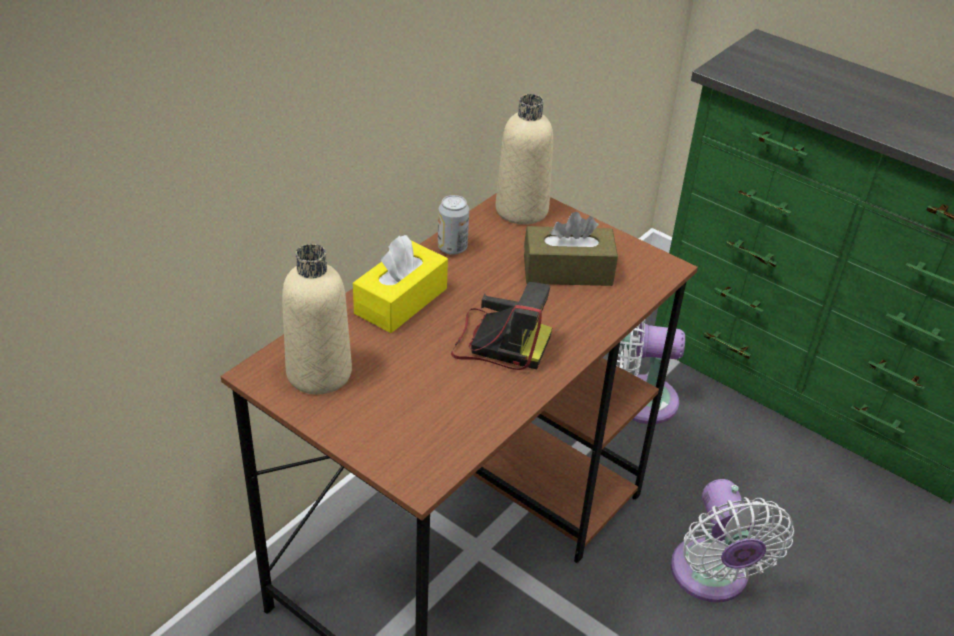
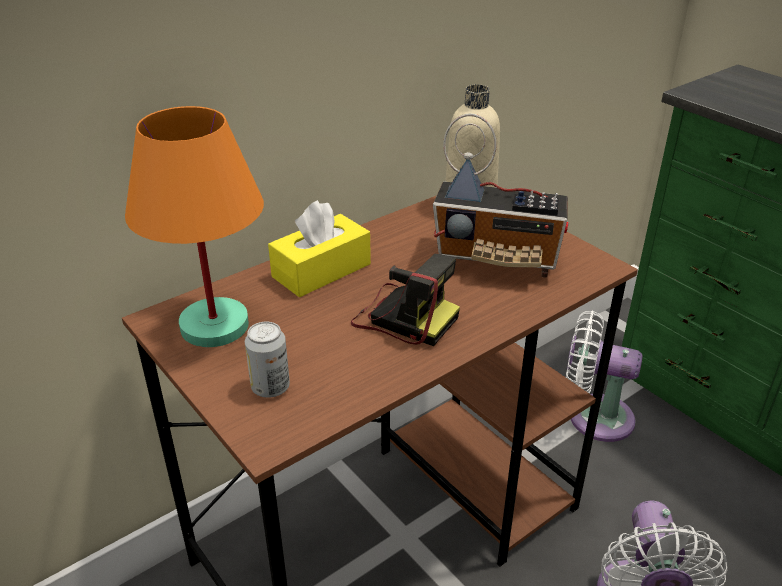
camera: 15 degrees right, 5 degrees down
beige bottle [282,244,352,394] -> orange table lamp [125,106,264,347]
can [438,195,469,255] -> can moved to [245,322,290,398]
brown tissue box [524,212,618,286] -> radio [433,114,569,278]

